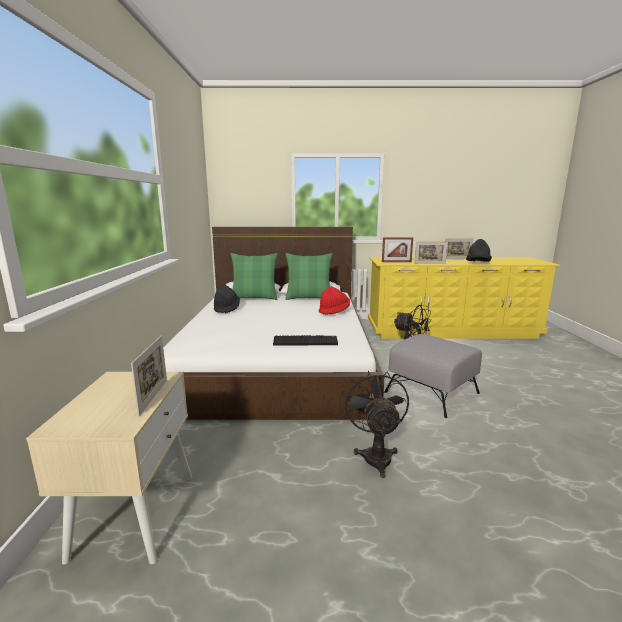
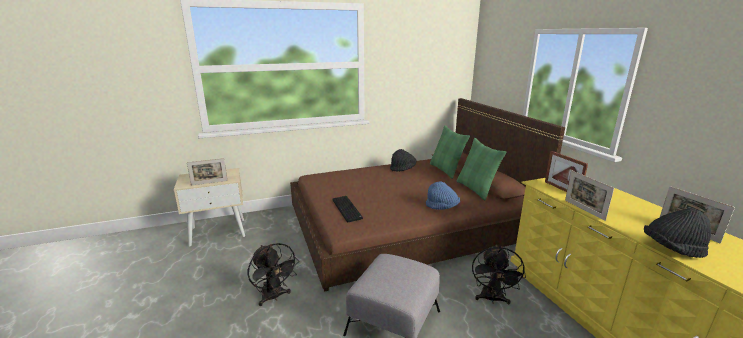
camera: 70 degrees right, 5 degrees up
white bed [163,227,384,420] -> brown bed [290,98,565,292]
red hat [319,286,350,315] -> blue hat [426,181,460,210]
black fan [344,371,409,478] -> black fan turned 75 degrees clockwise [248,243,299,306]

